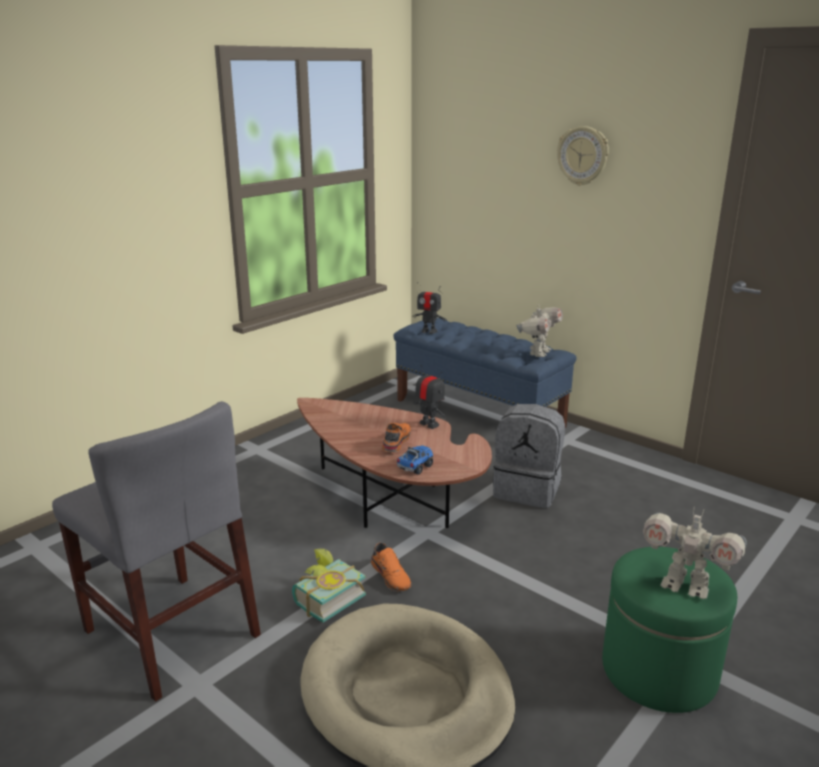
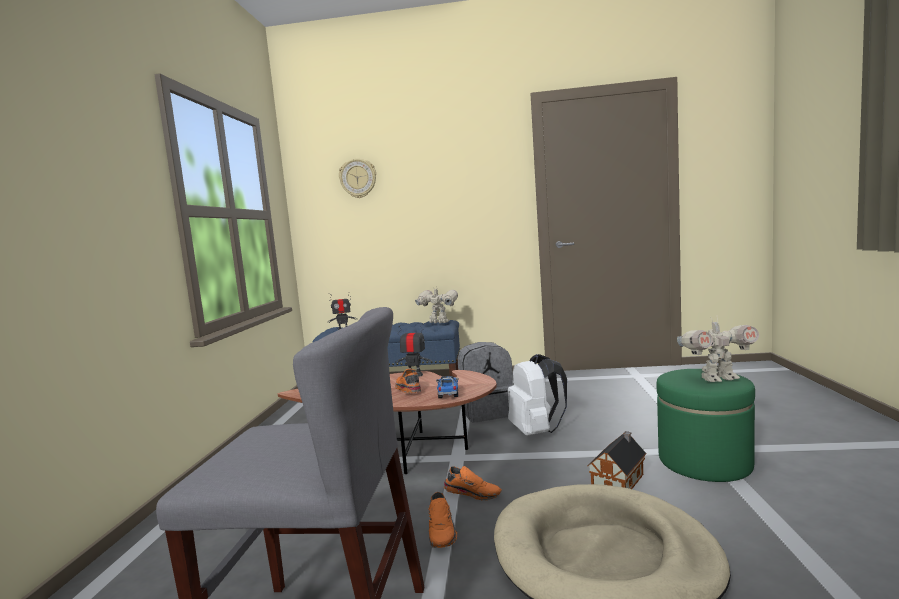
camera: 35 degrees left, 15 degrees down
book [292,548,366,623] -> orange shoe [428,492,457,548]
toy robot [516,306,563,357] -> toy robot turned 60 degrees counterclockwise [415,287,458,323]
wall clock [557,126,609,186] -> wall clock moved to [339,159,376,198]
none -> white backpack [508,354,567,436]
none -> toy house [588,431,646,489]

